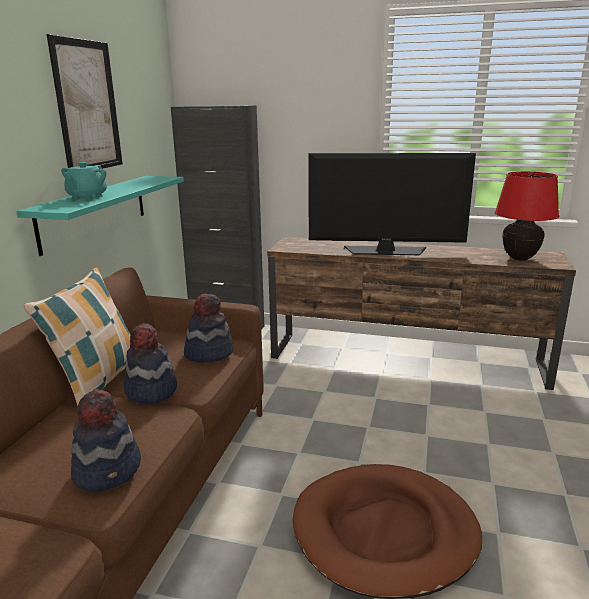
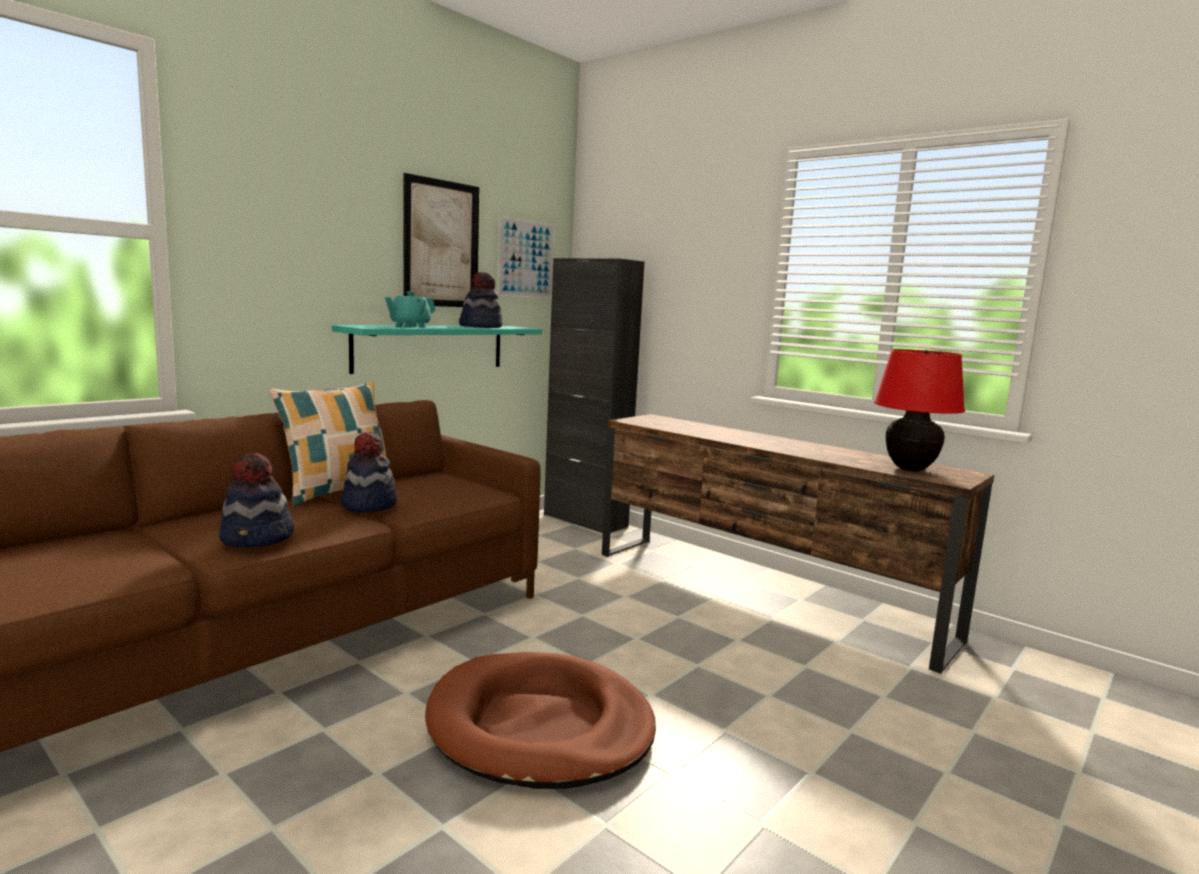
camera: 25 degrees right, 10 degrees down
hat [184,294,233,363] -> hat moved to [459,272,503,328]
television [308,153,476,255] -> none
none -> picture [497,215,555,299]

